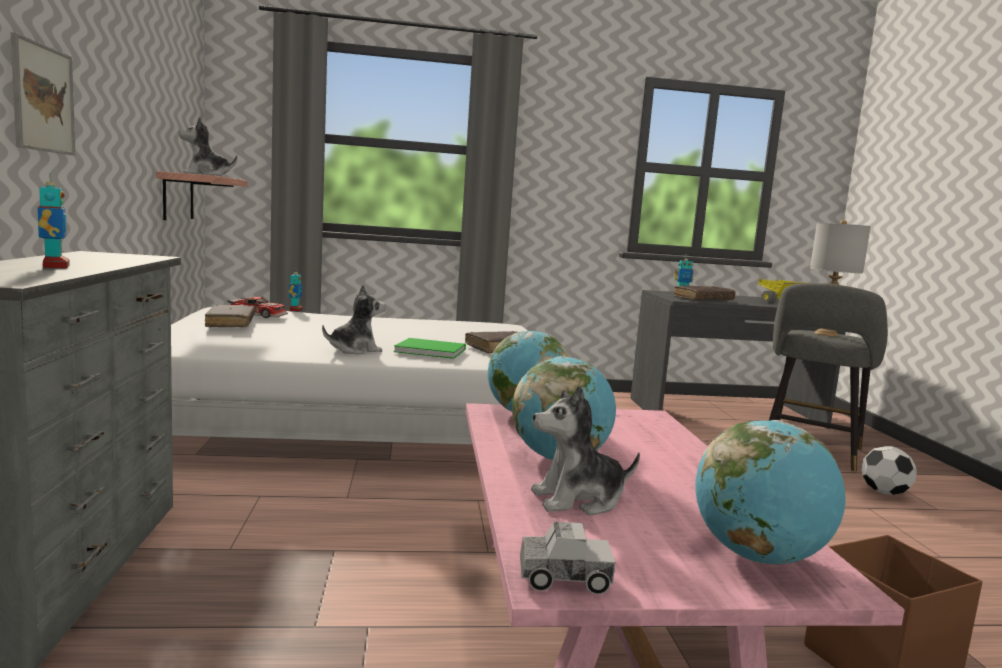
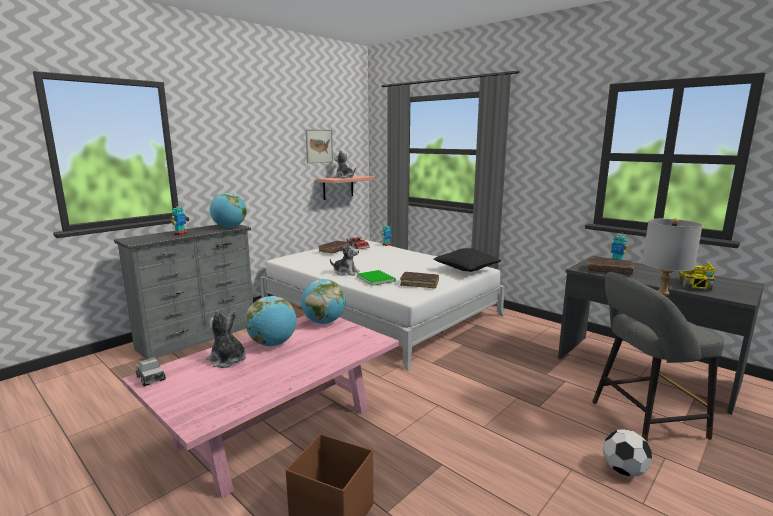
camera: 50 degrees right, 5 degrees up
picture [11,32,75,155] -> picture moved to [305,129,333,164]
globe [695,420,846,564] -> globe moved to [210,192,247,228]
none -> black pillow [433,248,502,272]

